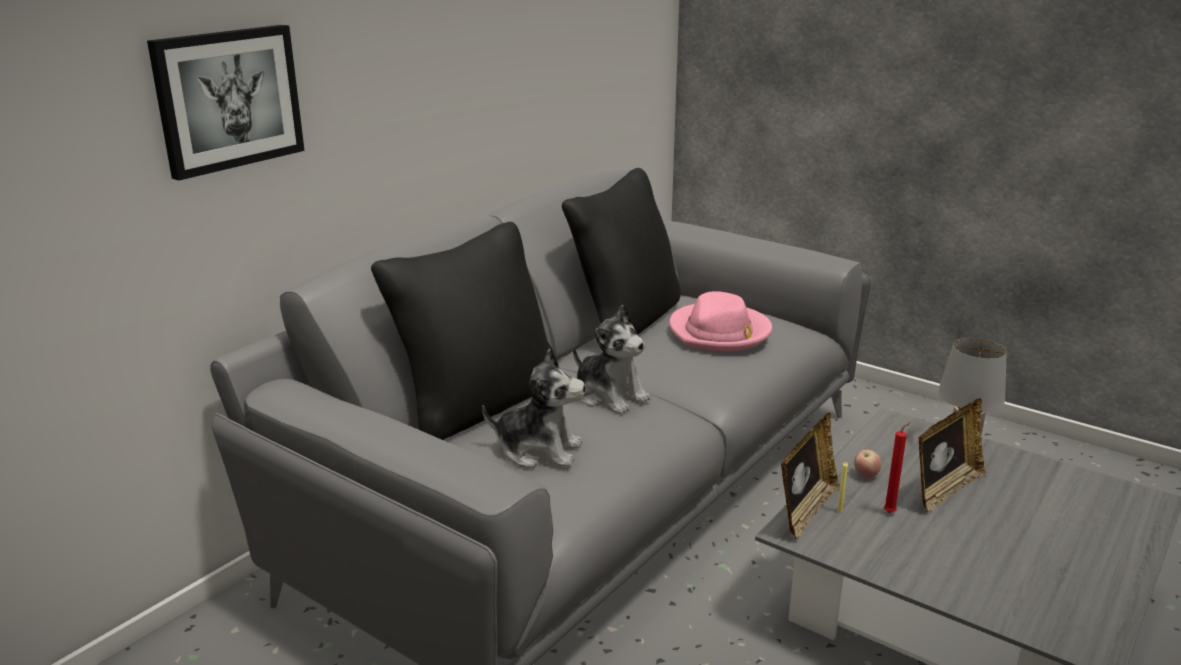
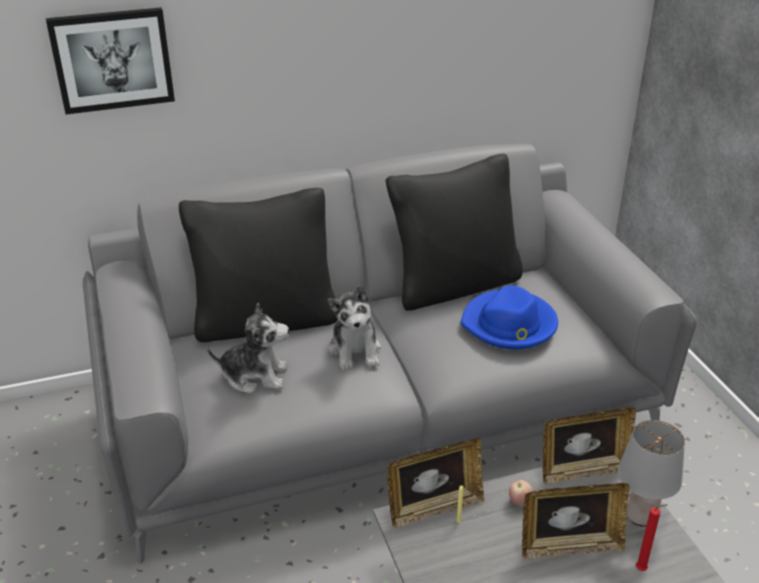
camera: 35 degrees right, 10 degrees up
plush toy [482,348,586,468] -> plush toy turned 45 degrees counterclockwise [207,303,289,394]
pink hat [669,291,772,351] -> blue hat [461,285,558,349]
red candle [884,422,911,513] -> red candle moved to [636,504,668,571]
none -> picture frame [542,407,636,484]

